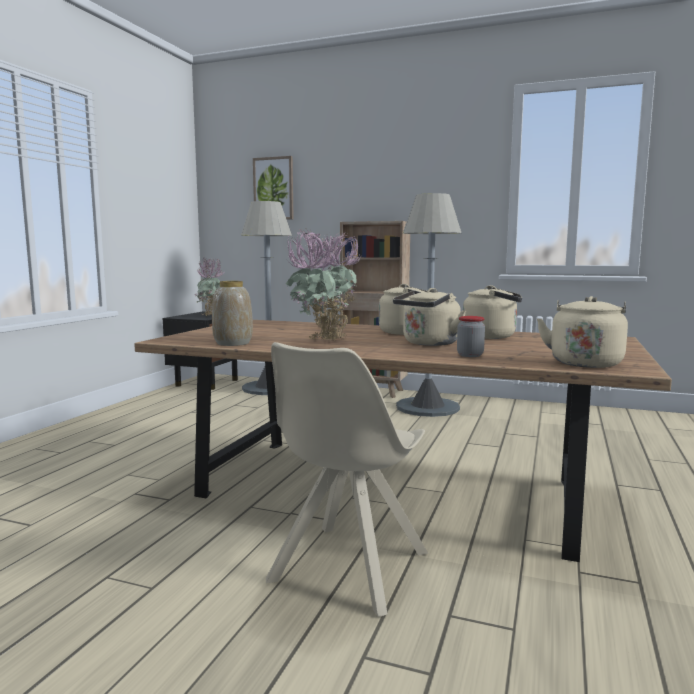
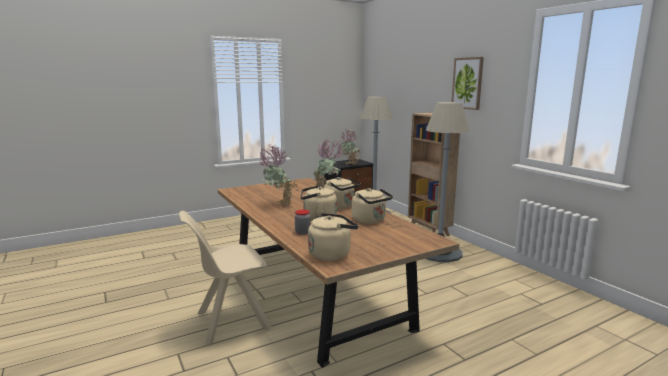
camera: 40 degrees right, 5 degrees up
vase [212,281,253,346] -> none
picture [253,156,294,220] -> picture moved to [452,57,484,110]

